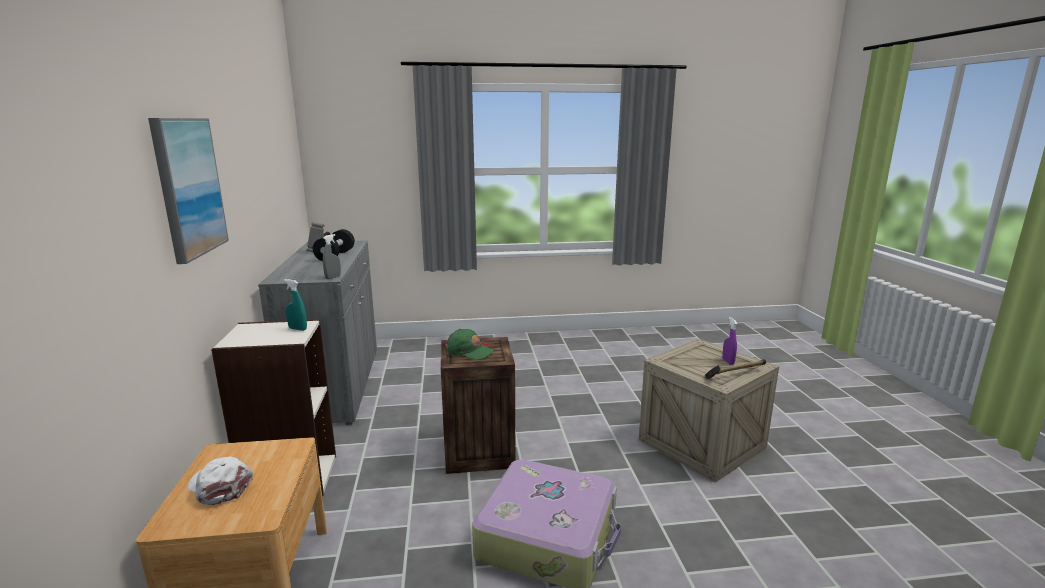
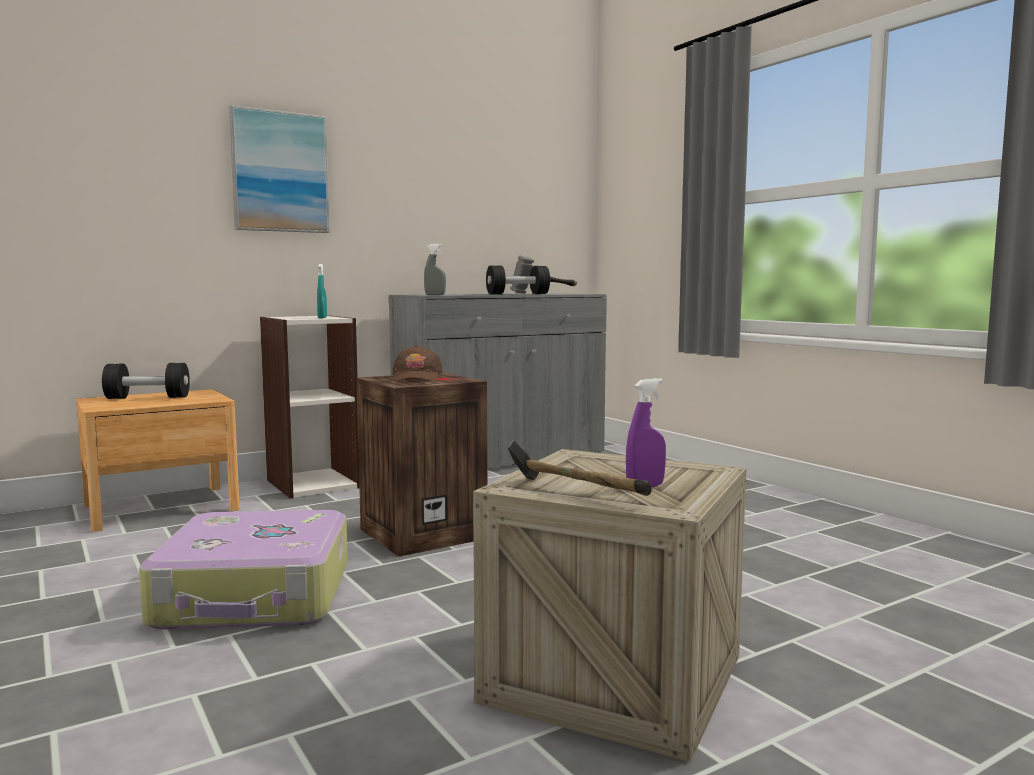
camera: 65 degrees right, 10 degrees down
white cap [188,457,253,505] -> black dumbbell [102,363,190,399]
green cap [445,329,494,360] -> brown cap [392,345,442,381]

